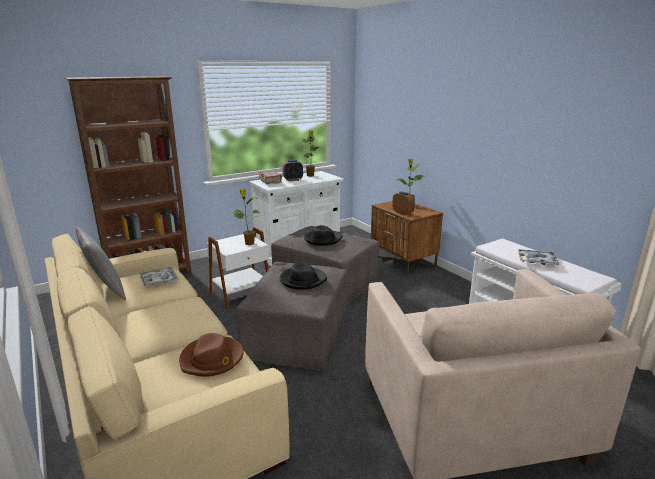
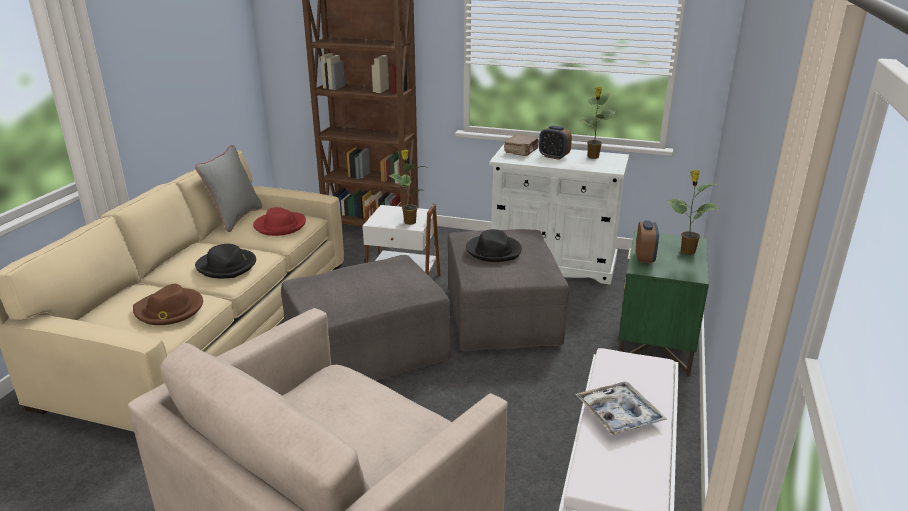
camera: 50 degrees right, 5 degrees up
tray [139,267,179,287] -> red hat [253,207,306,236]
black hat [279,262,327,290] -> black hat moved to [195,244,256,278]
brown nightstand [371,201,443,277] -> green nightstand [618,230,709,377]

